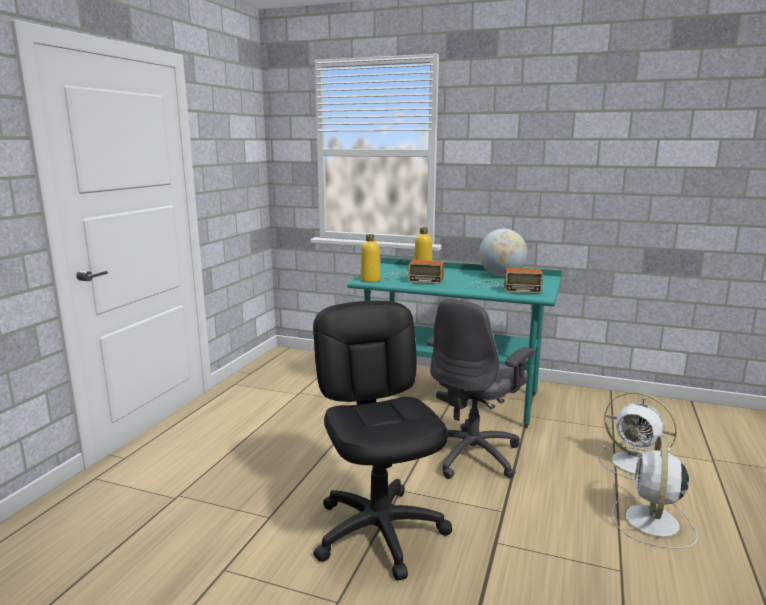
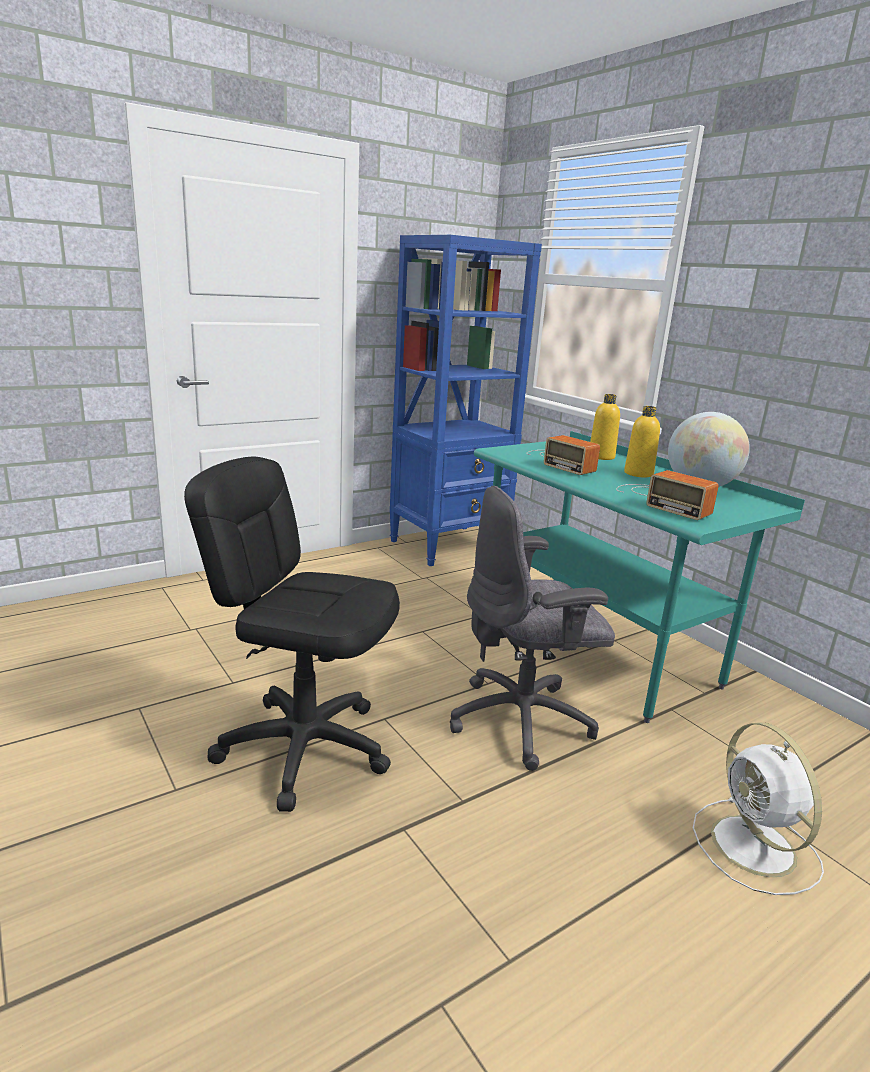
camera: 35 degrees right, 5 degrees up
black office chair [313,301,452,580] -> black office chair turned 90 degrees counterclockwise [184,457,400,812]
yellow bottle [361,234,380,282] -> yellow bottle moved to [624,406,660,478]
white fan [612,436,698,549] -> none
none -> blue bookcase [390,235,542,566]

